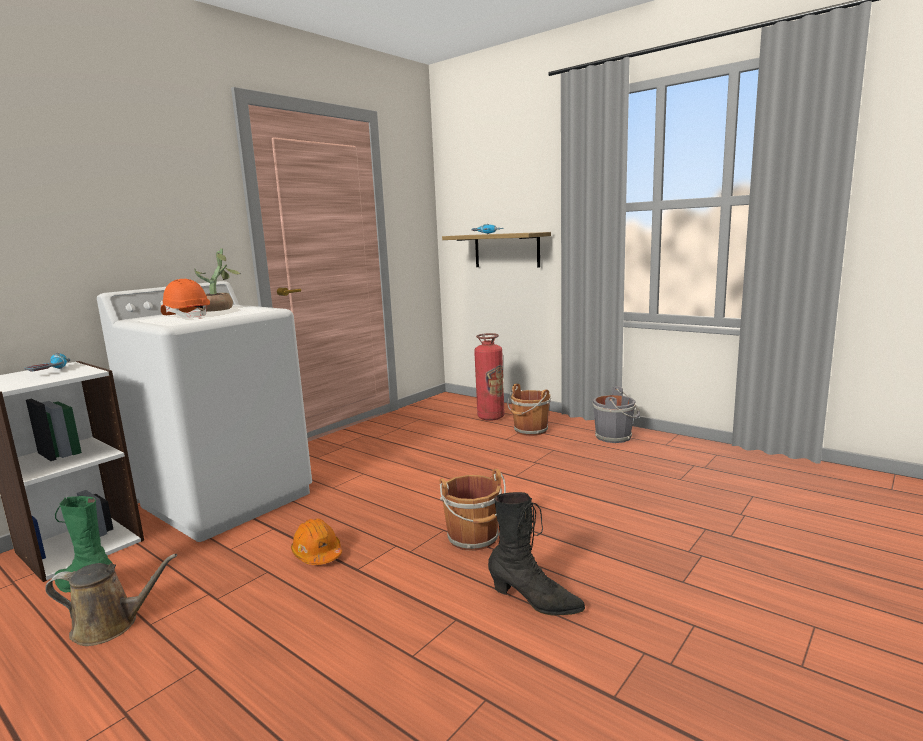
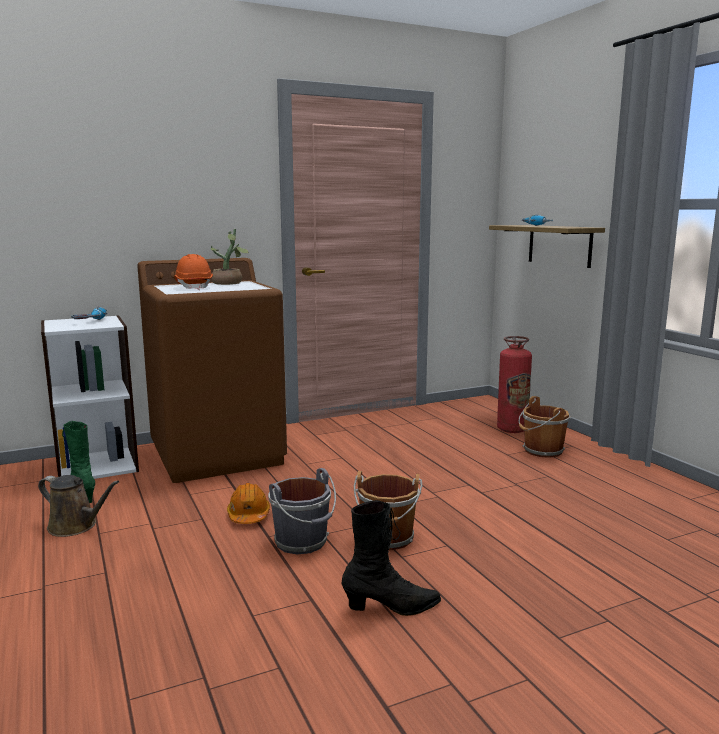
camera: 25 degrees right, 0 degrees up
white washing machine [97,281,312,542] -> brown washing machine [137,258,287,483]
black boot [488,492,585,616] -> black boot turned 60 degrees counterclockwise [342,500,441,616]
grey bucket [593,386,640,443] -> grey bucket moved to [268,468,336,555]

